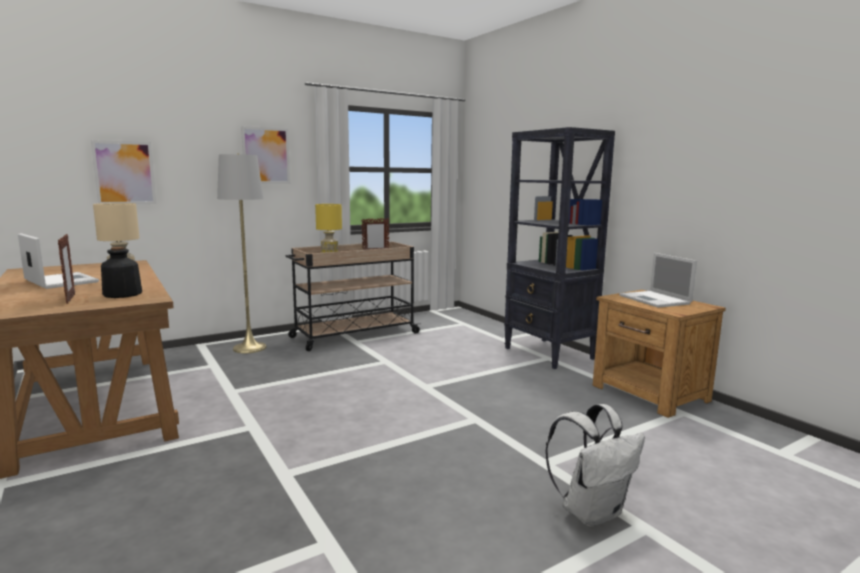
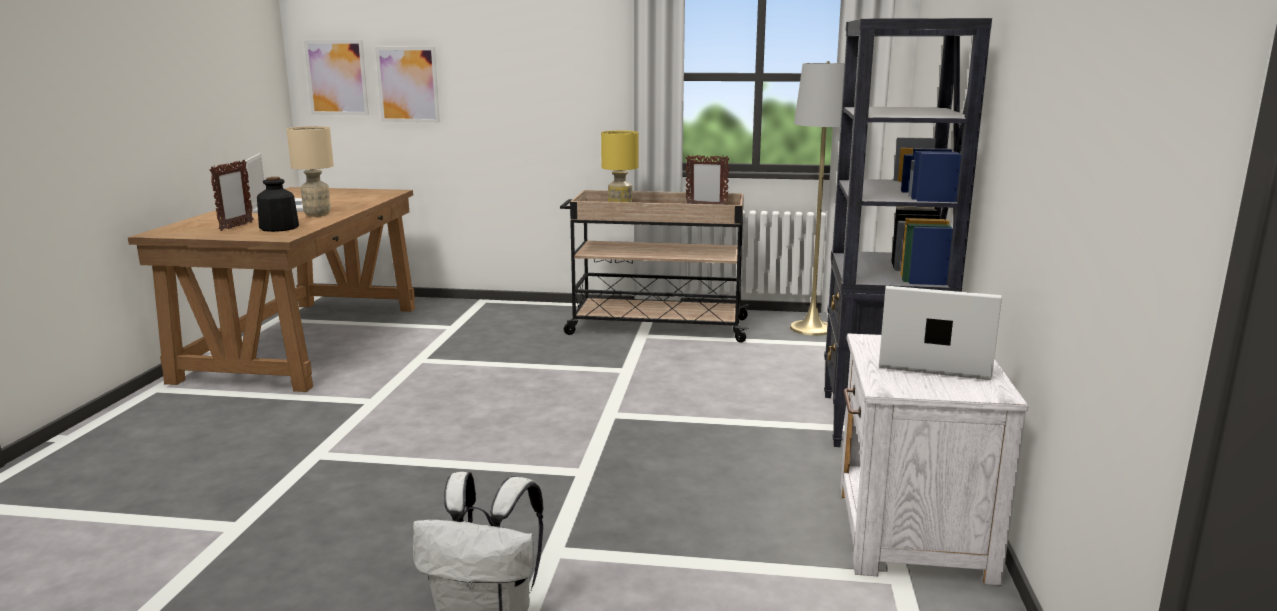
camera: 40 degrees right, 5 degrees up
grey floor lamp [217,153,266,353] -> grey floor lamp moved to [790,61,855,336]
picture [241,126,290,184] -> picture moved to [304,40,369,115]
brown nightstand [593,290,726,418] -> white nightstand [840,333,1029,586]
laptop [619,253,697,308] -> laptop turned 90 degrees clockwise [879,286,1002,380]

